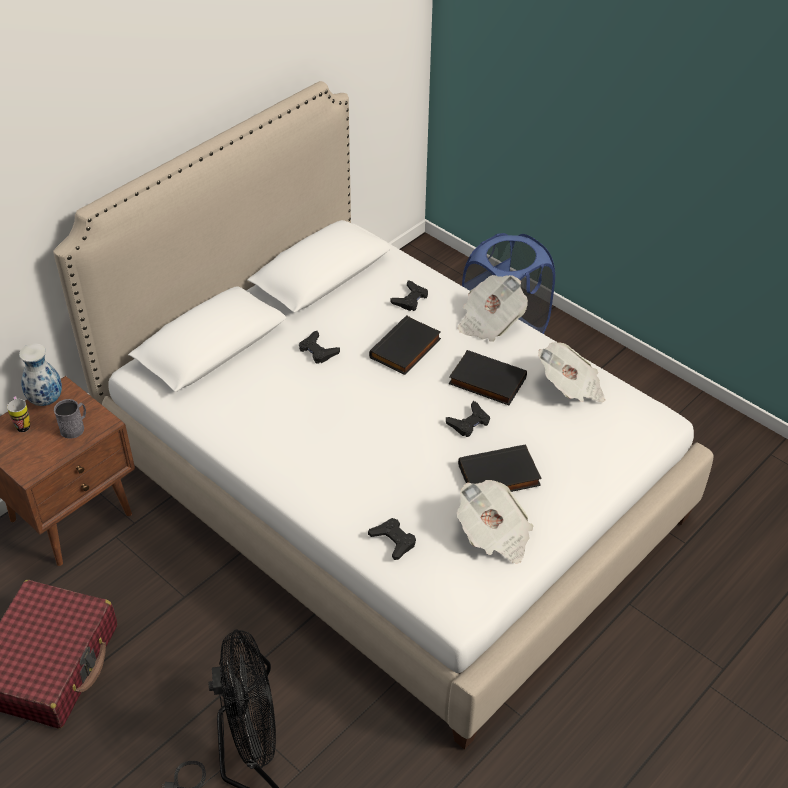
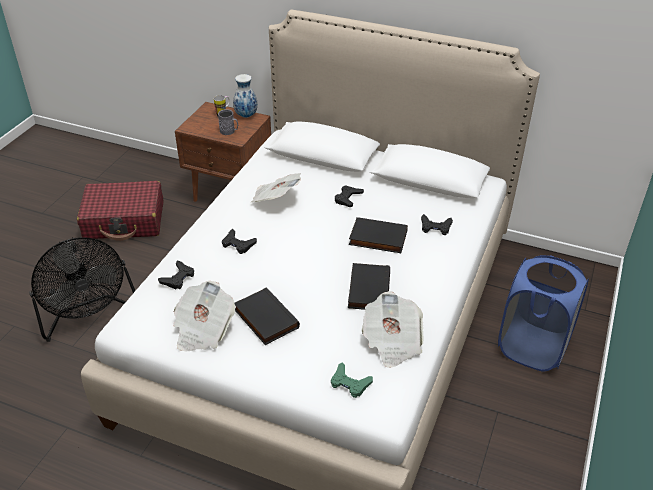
camera: 70 degrees right, 5 degrees down
black game controller [446,401,490,437] -> black game controller moved to [222,229,257,254]
newspaper [458,275,528,342] -> newspaper moved to [251,173,301,202]
none -> green game controller [331,363,373,398]

